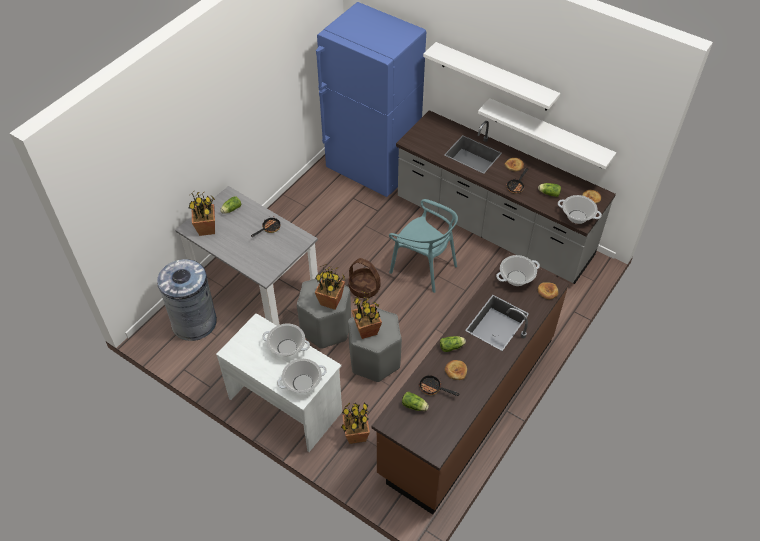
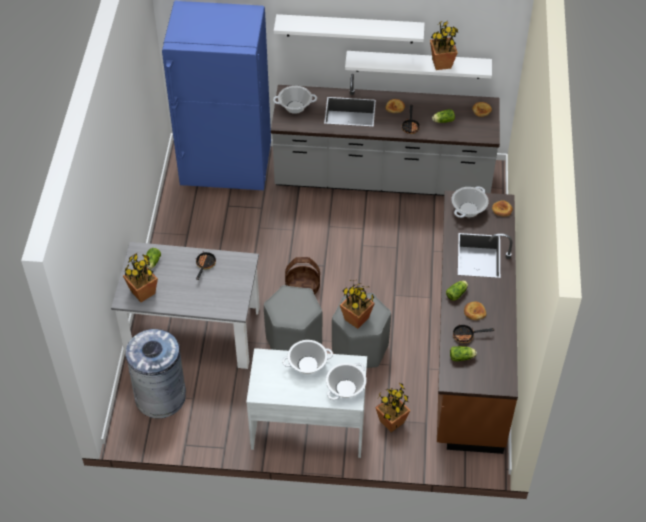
camera: 30 degrees left, 0 degrees up
potted plant [314,264,345,310] -> potted plant moved to [430,21,458,70]
turquoise chair [389,199,458,293] -> none
cooking pot [558,195,602,224] -> cooking pot moved to [273,86,317,114]

